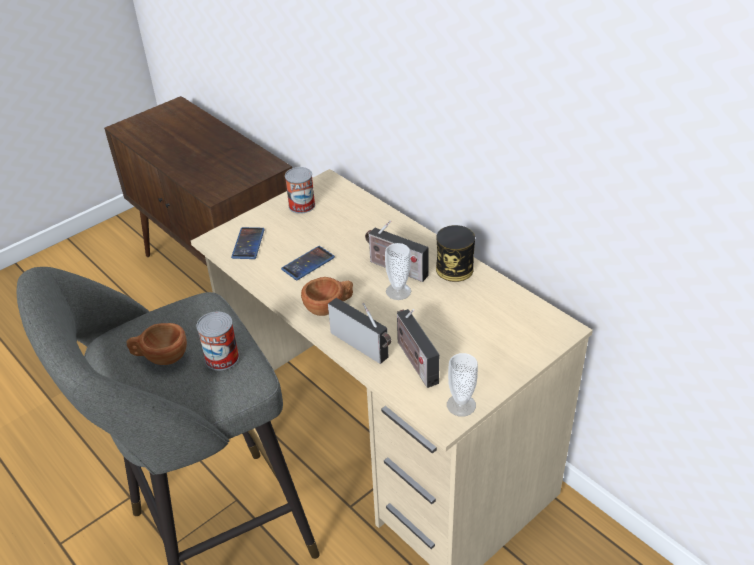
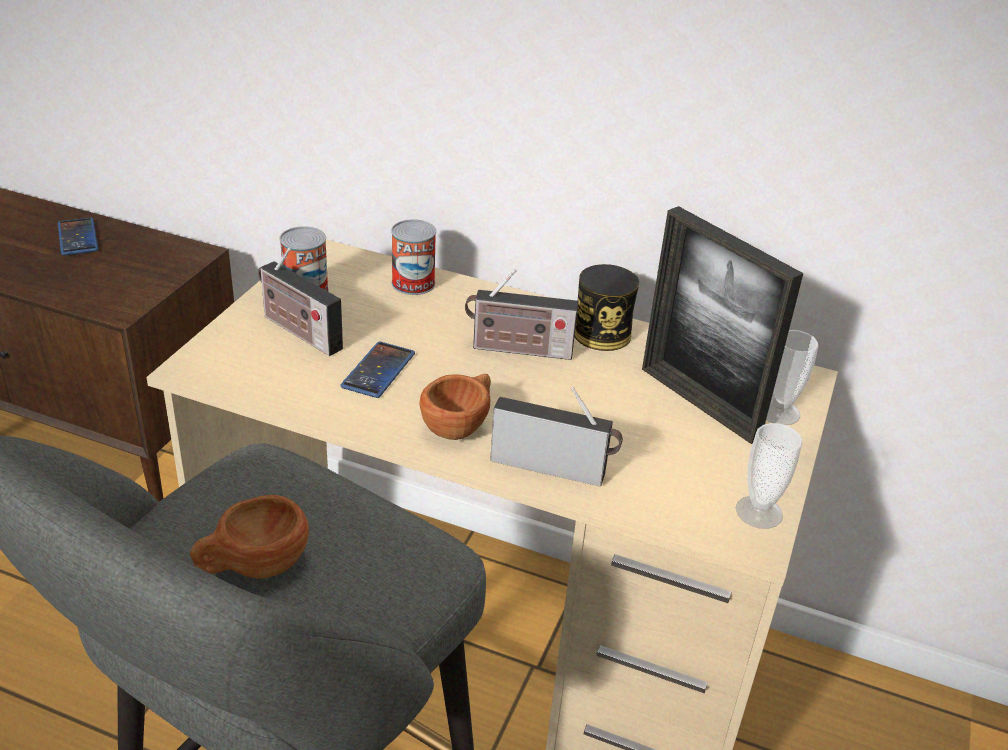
camera: 30 degrees left, 5 degrees down
can [196,312,239,370] -> can moved to [391,219,436,295]
phone [231,227,265,259] -> phone moved to [58,218,98,255]
cup [385,243,411,300] -> cup moved to [766,330,818,425]
radio [397,309,439,388] -> radio moved to [258,248,343,356]
none -> picture frame [642,206,803,444]

